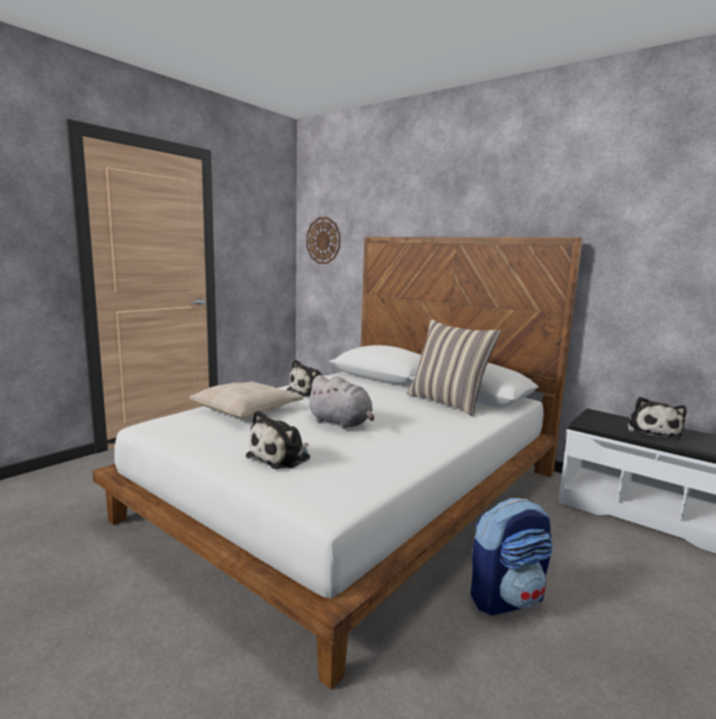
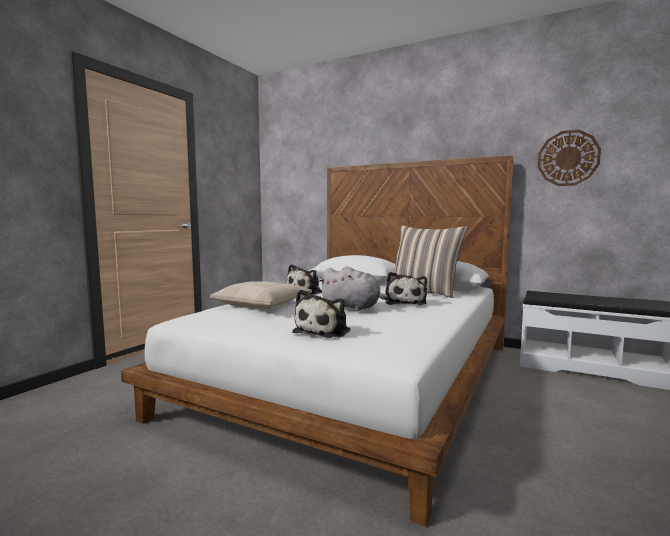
camera: 10 degrees left, 5 degrees down
wall clock [306,217,341,264] -> wall clock moved to [538,130,601,186]
backpack [471,498,553,615] -> none
plush toy [627,397,686,439] -> plush toy moved to [385,272,427,305]

